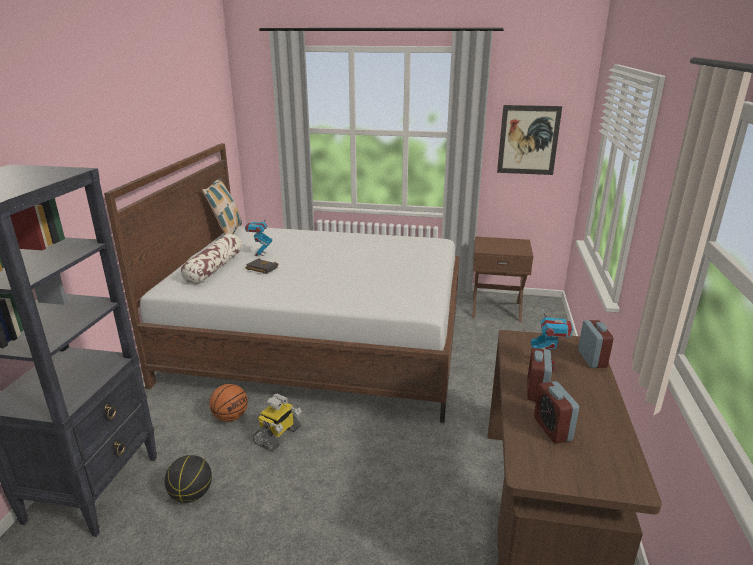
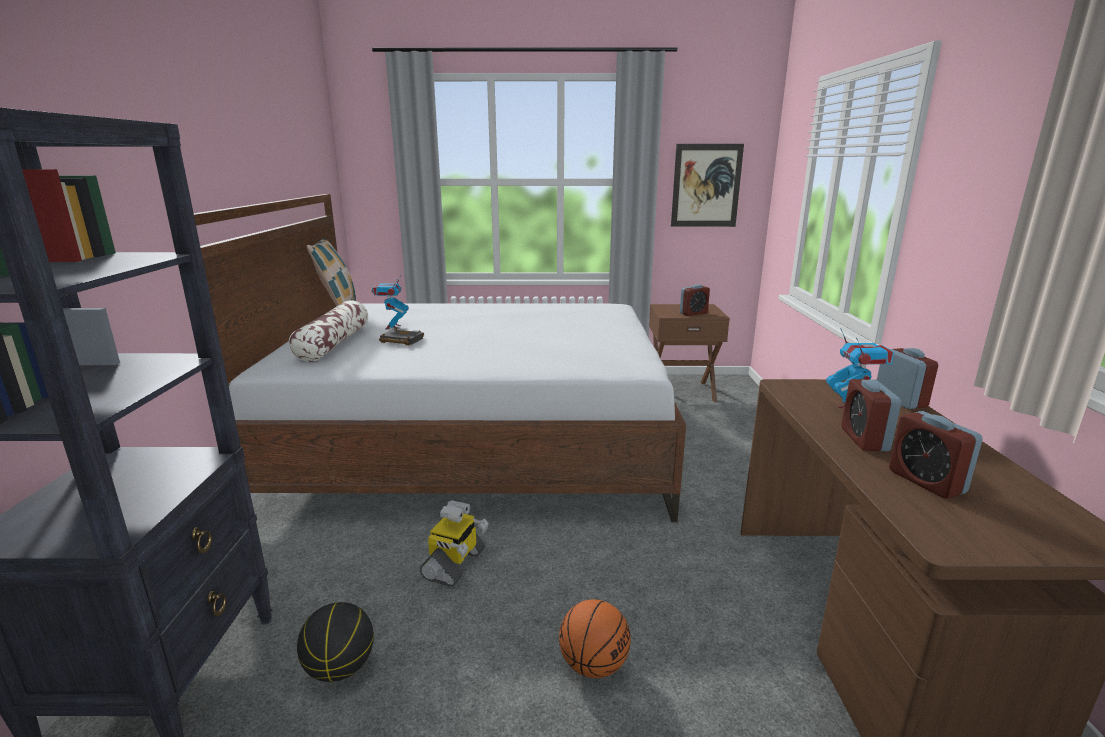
camera: 10 degrees left, 5 degrees down
basketball [209,384,248,422] -> basketball moved to [559,599,631,678]
none -> alarm clock [680,284,710,316]

